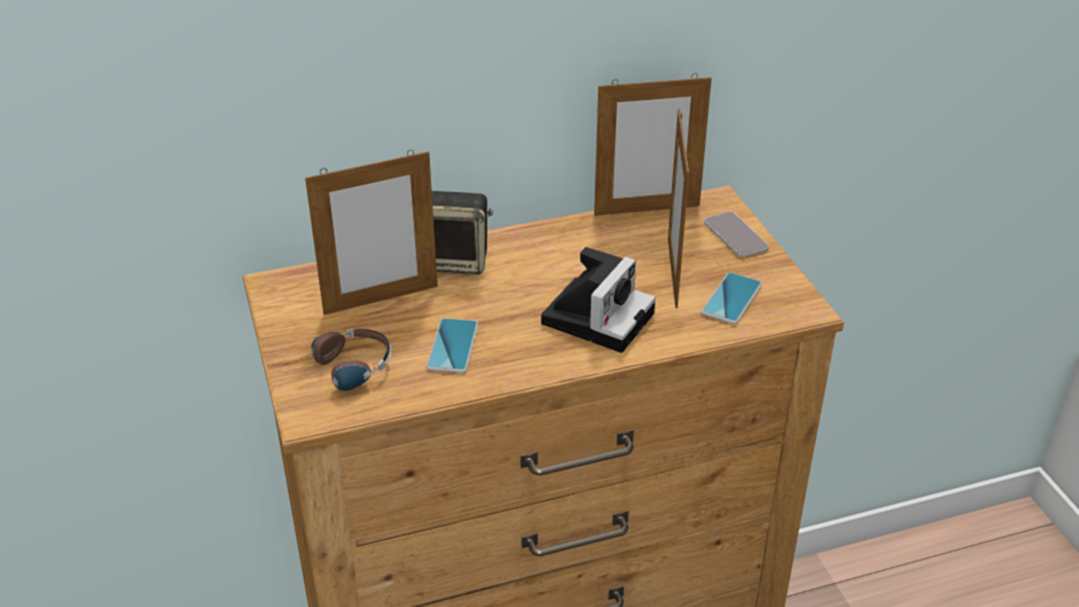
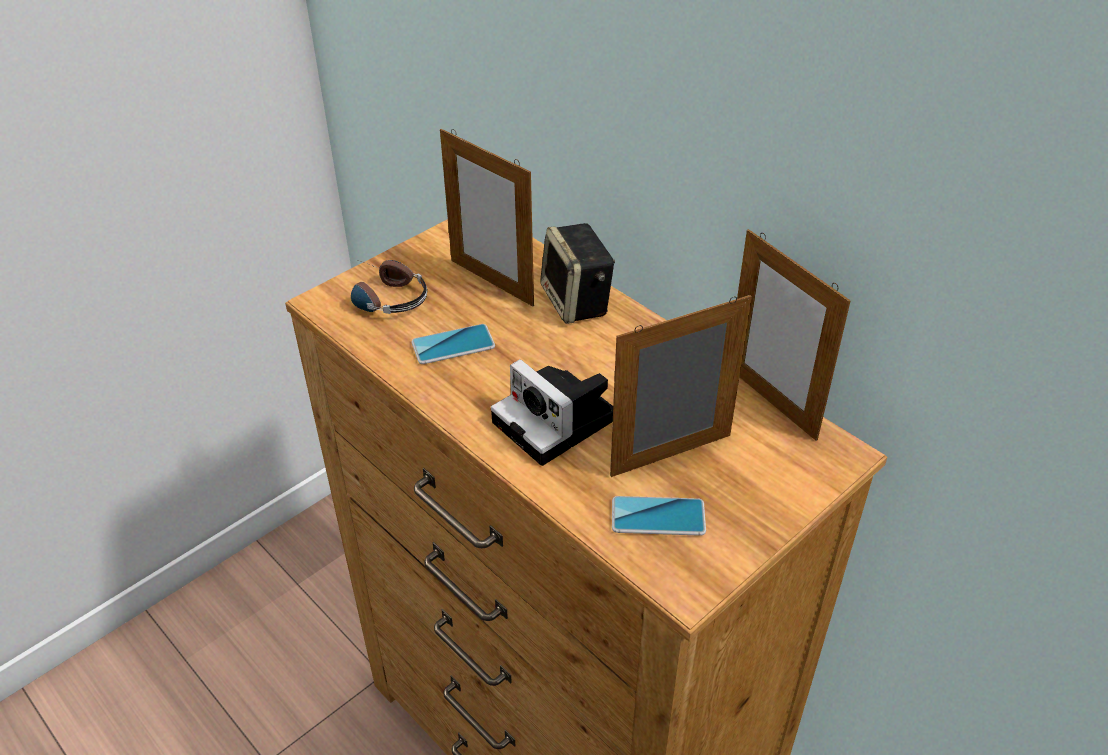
camera: 65 degrees right, 5 degrees up
camera [541,247,656,353] -> camera turned 45 degrees clockwise [491,359,613,466]
phone [704,211,769,258] -> none

